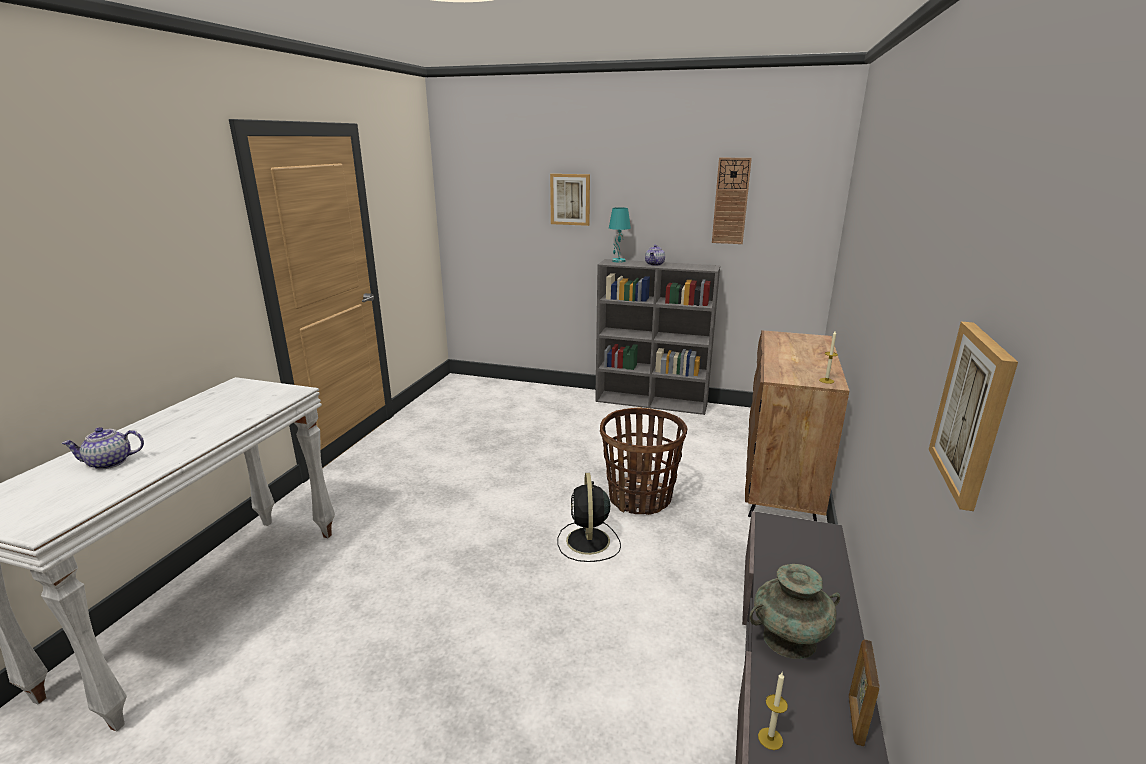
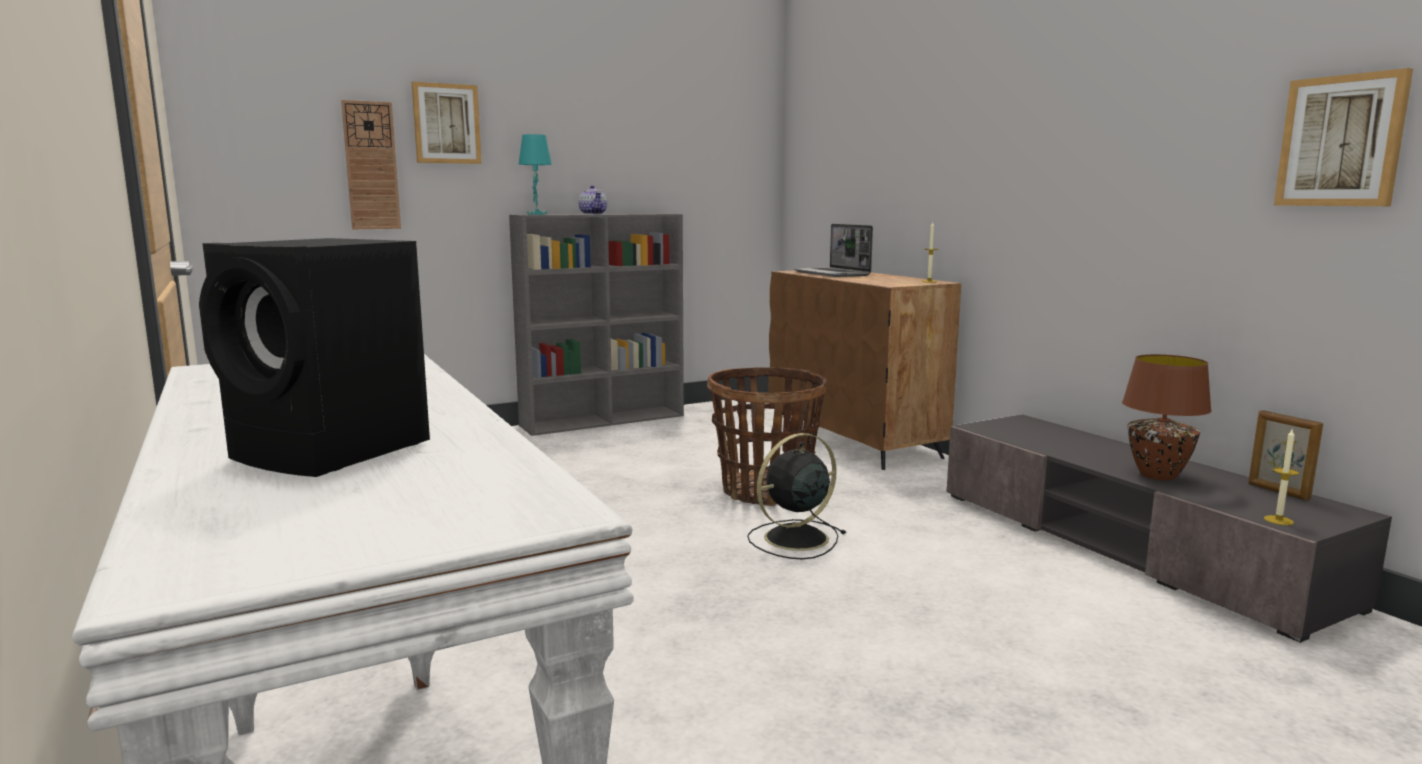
camera: 45 degrees left, 10 degrees down
teapot [61,427,144,470] -> black speaker [199,238,430,477]
black fan [558,473,621,562] -> black fan turned 105 degrees clockwise [747,433,847,560]
wall clock [712,158,752,244] -> wall clock moved to [341,100,401,229]
turquoise vase [749,564,840,659] -> brown table lamp [1122,354,1212,480]
none -> laptop [794,224,873,277]

